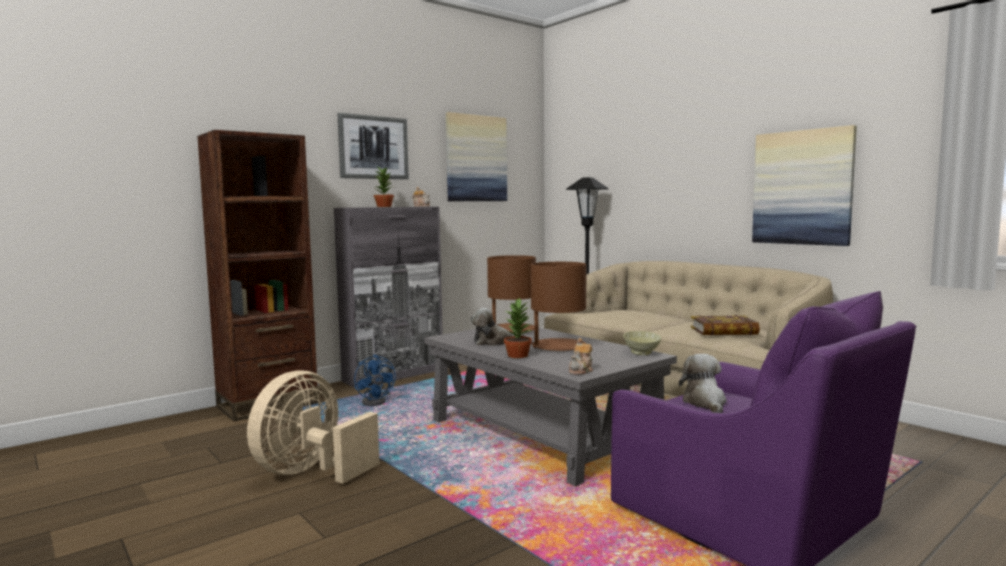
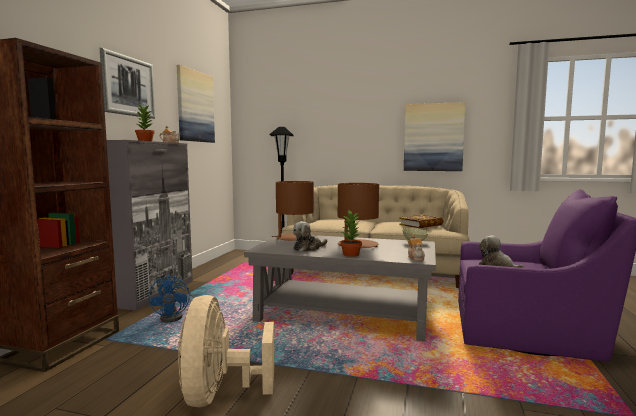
camera: 35 degrees left, 0 degrees up
blue fan [354,355,396,406] -> blue fan turned 60 degrees clockwise [149,275,195,322]

